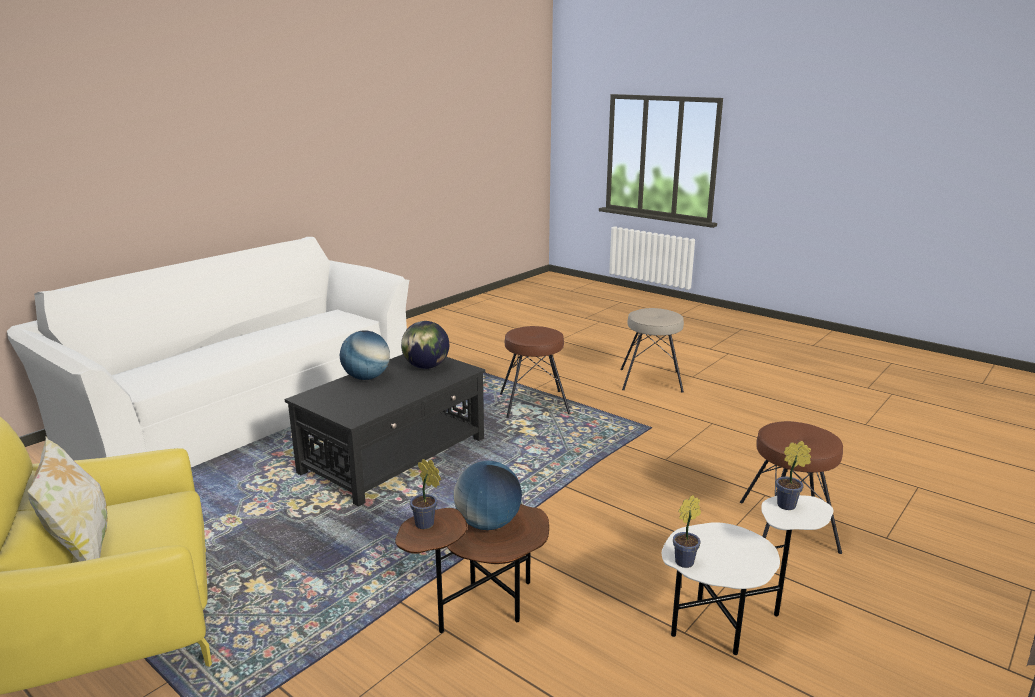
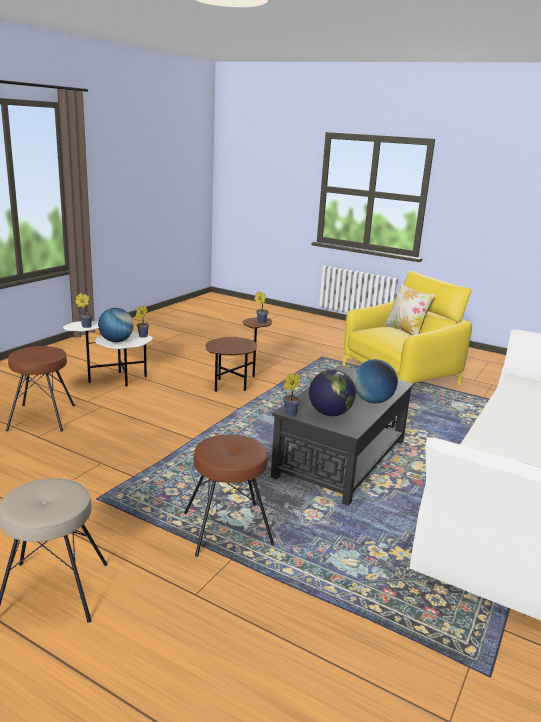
camera: 170 degrees right, 0 degrees up
globe [453,461,522,530] -> globe moved to [98,308,134,342]
none -> potted plant [283,373,300,416]

